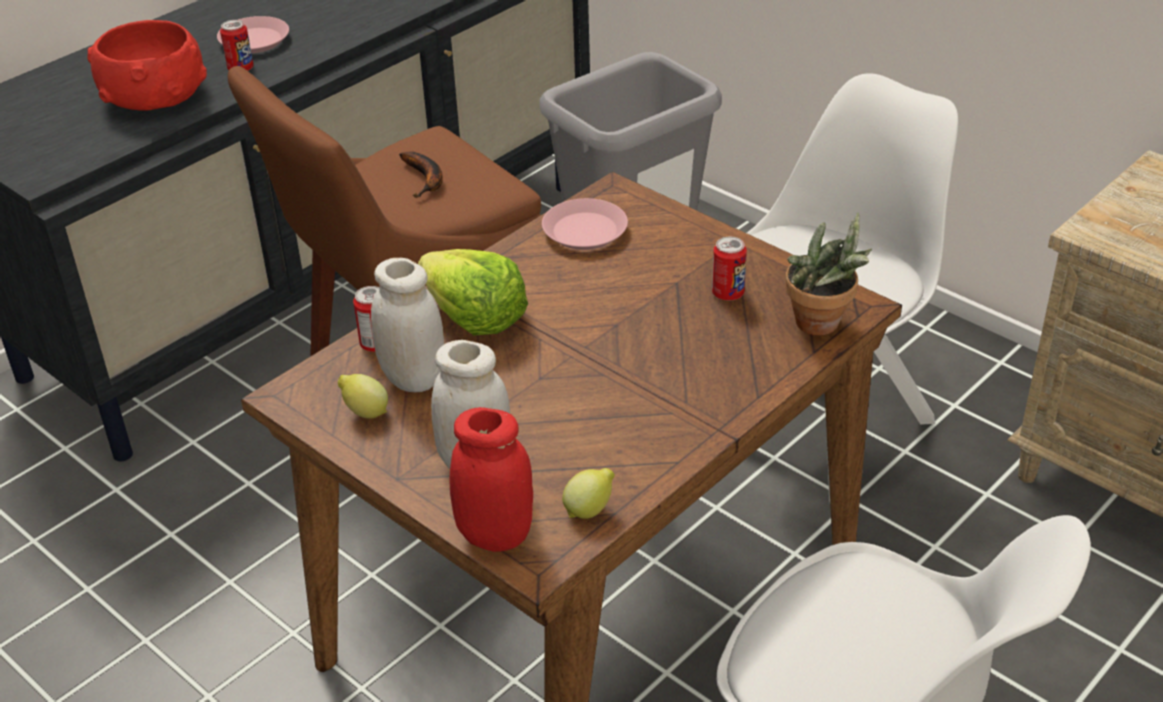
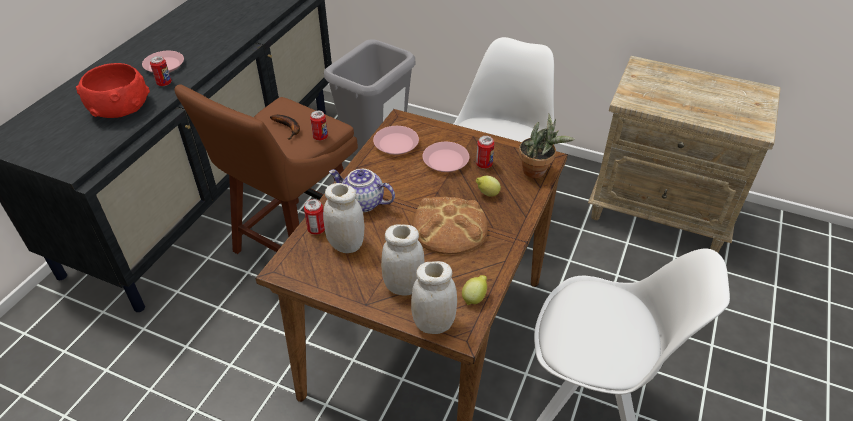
camera: 20 degrees left, 5 degrees up
lemon [338,374,388,418] -> lemon moved to [476,176,501,197]
lettuce [418,249,528,336] -> teapot [329,169,395,212]
red jar [449,407,533,552] -> white jar [411,261,457,334]
none -> can [310,111,328,141]
none -> bread [412,197,488,255]
none -> pink plate [422,142,469,172]

